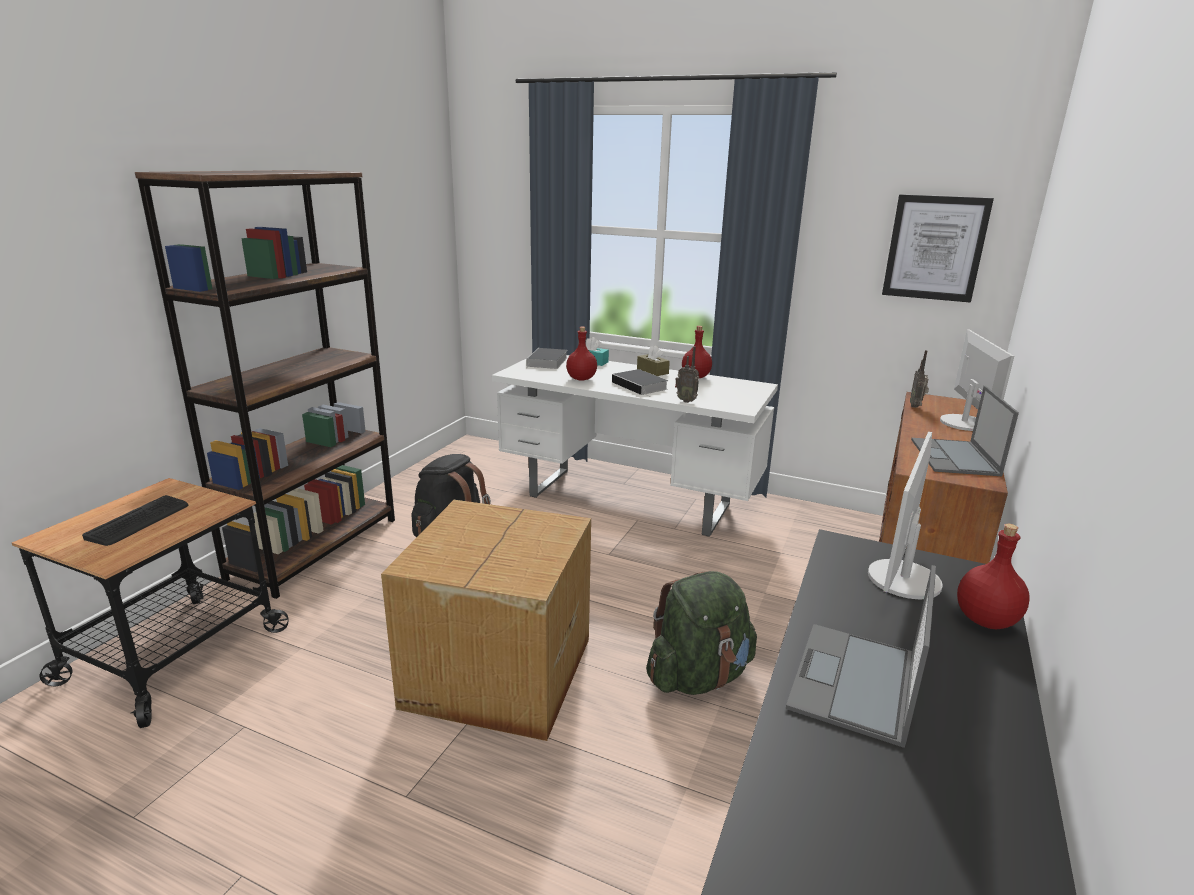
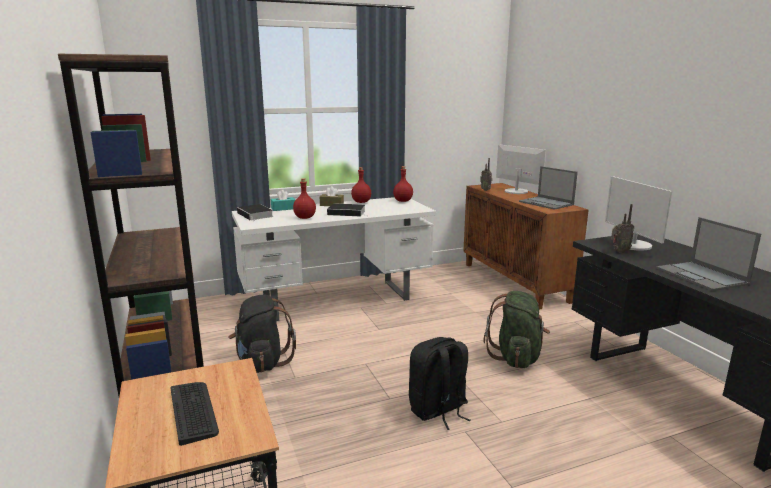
camera: 45 degrees left, 5 degrees down
cardboard box [381,500,591,741] -> black backpack [409,337,471,430]
radio [675,346,699,403] -> radio moved to [611,204,634,253]
picture [882,194,994,303] -> none
red bottle [957,524,1030,629] -> red bottle moved to [393,166,413,202]

